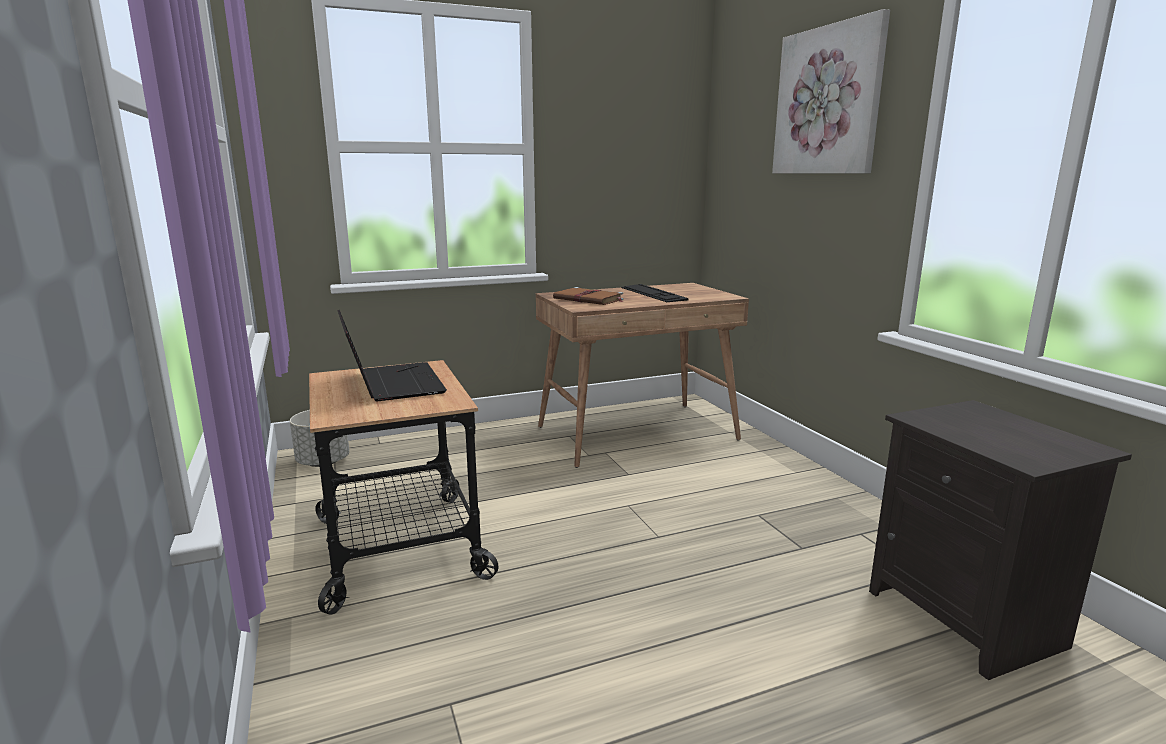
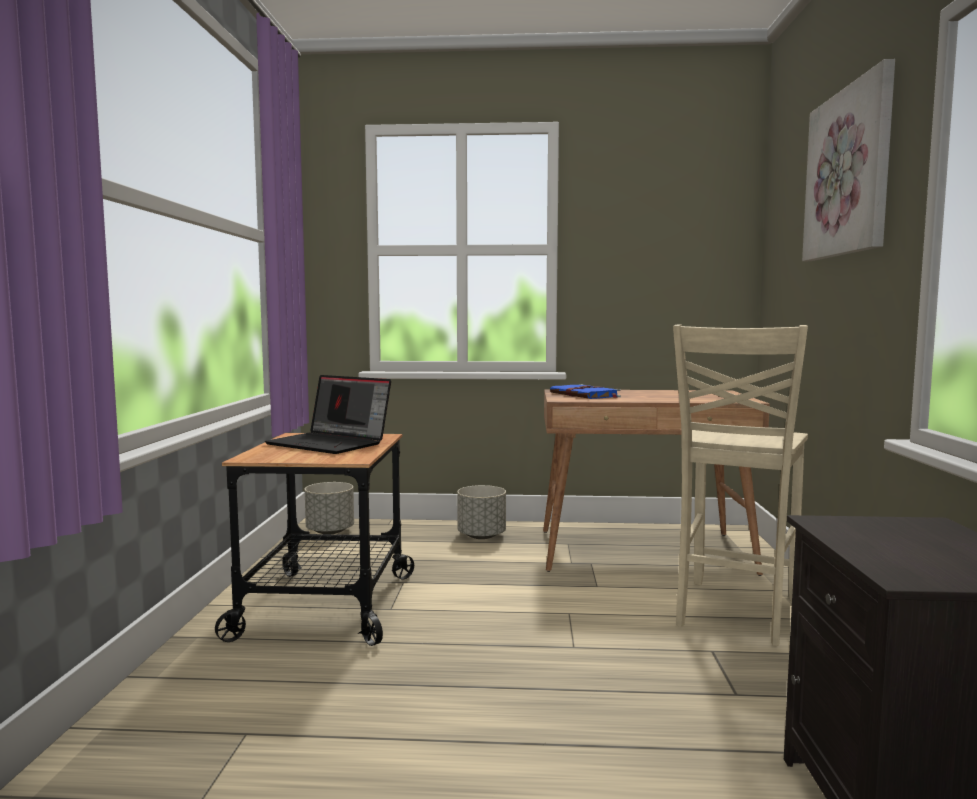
camera: 25 degrees right, 10 degrees down
laptop [338,310,447,401] -> laptop turned 120 degrees clockwise [265,375,391,454]
brown book [553,287,623,305] -> blue book [550,384,621,399]
keyboard [621,284,689,302] -> none
none -> grey planter [457,485,506,539]
none -> beige chair [673,324,808,646]

